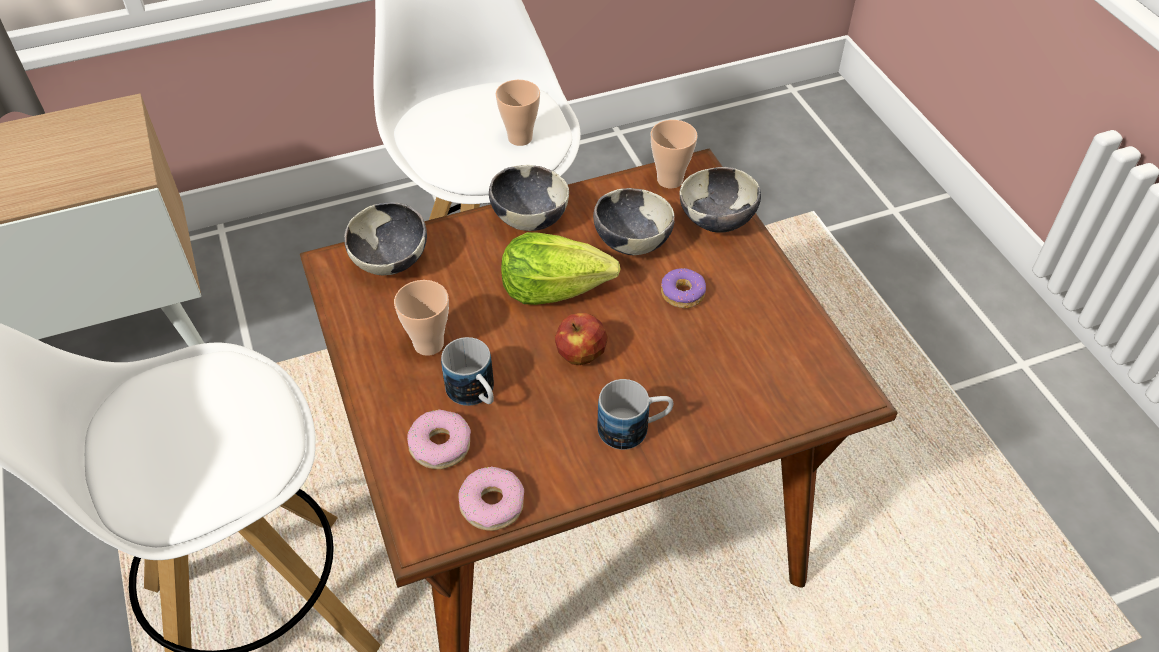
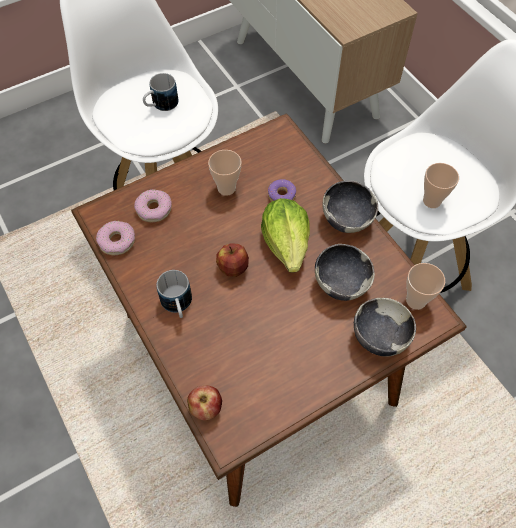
camera: 80 degrees right, 10 degrees up
bowl [344,202,427,275] -> none
mug [441,337,494,406] -> mug moved to [143,73,178,111]
donut [661,268,706,309] -> donut moved to [268,179,296,202]
none -> apple [187,385,222,420]

